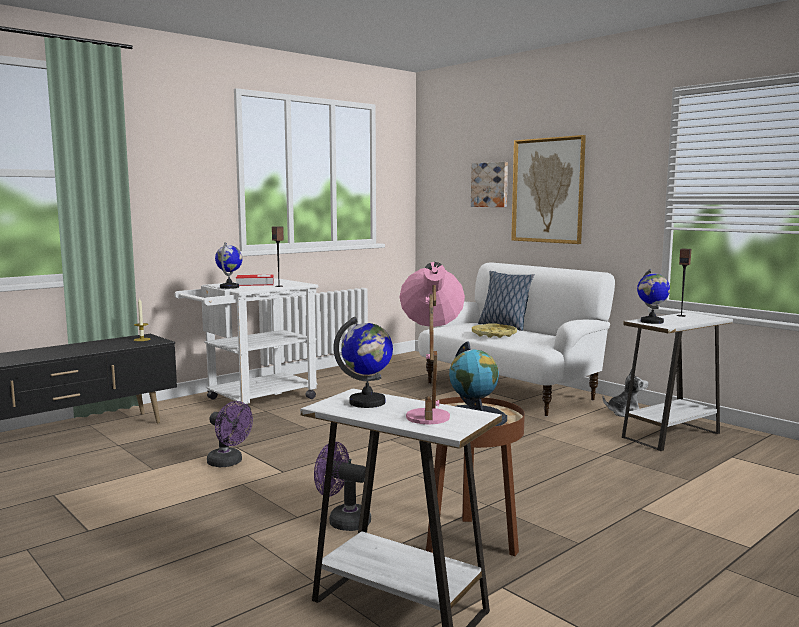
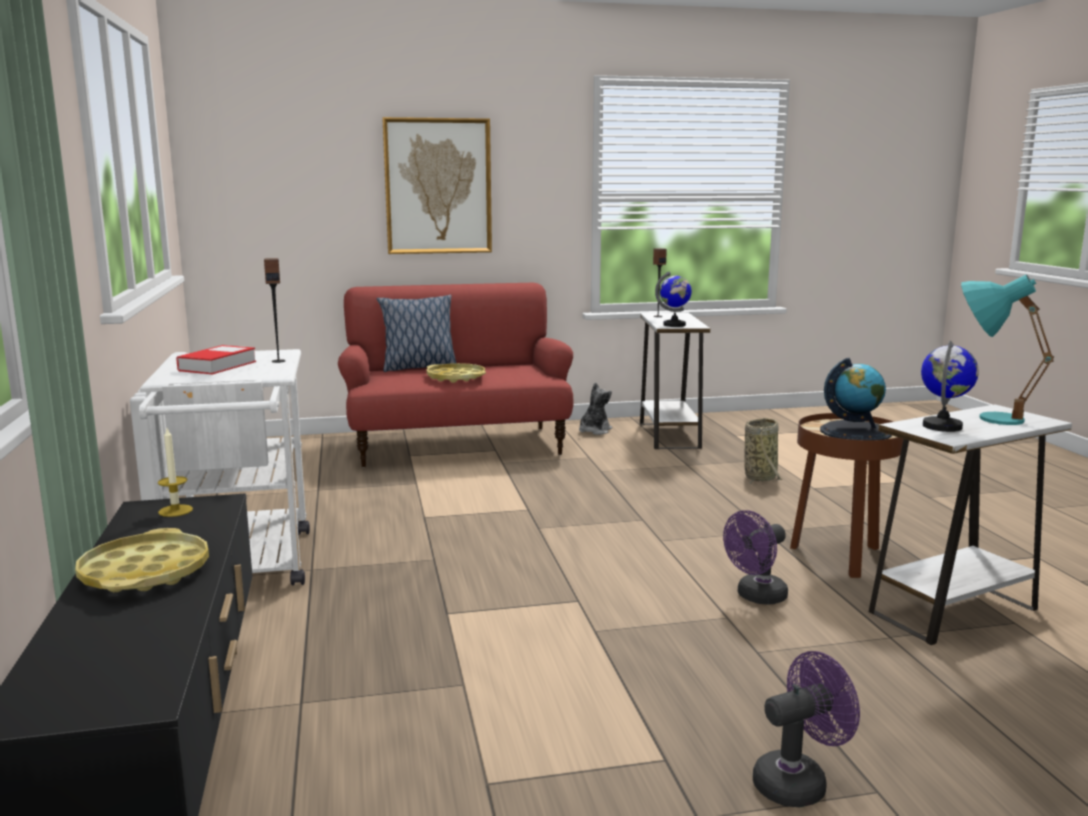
camera: 60 degrees left, 5 degrees up
purple fan [207,401,253,467] -> purple fan moved to [753,651,860,807]
globe [215,242,243,289] -> none
pink table lamp [399,262,465,424] -> turquoise table lamp [961,275,1054,425]
white sofa [418,262,615,416] -> red sofa [338,283,573,468]
picture [471,162,508,207] -> none
none -> yellow tray [75,528,209,592]
none -> basket [744,418,782,486]

